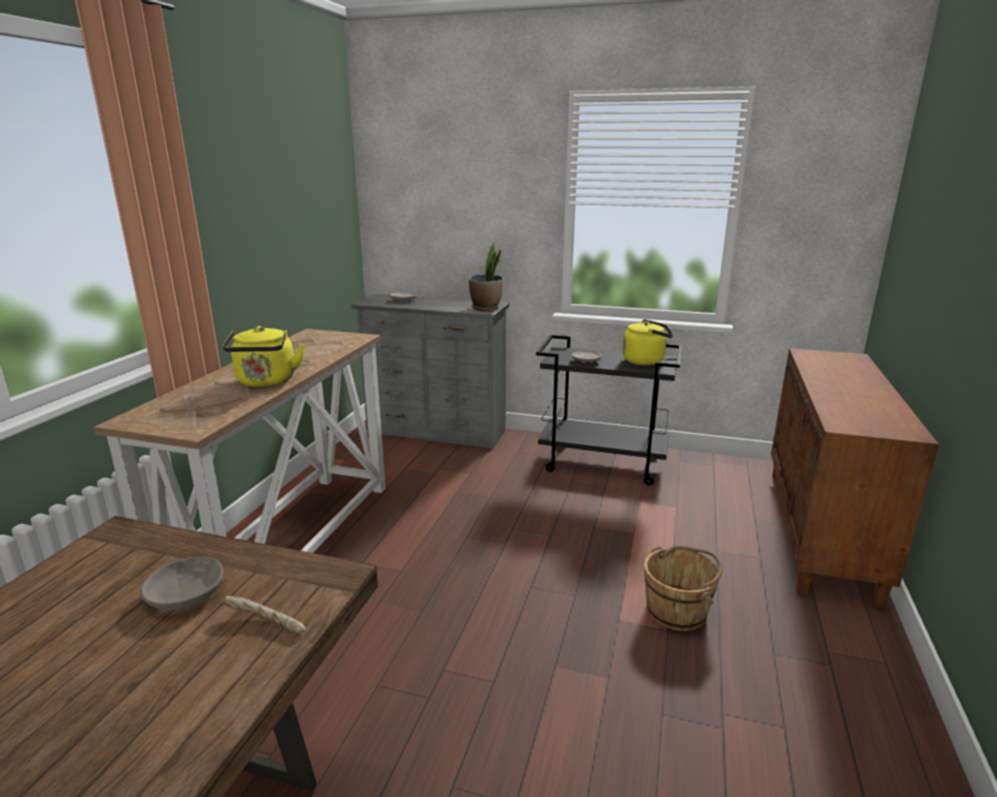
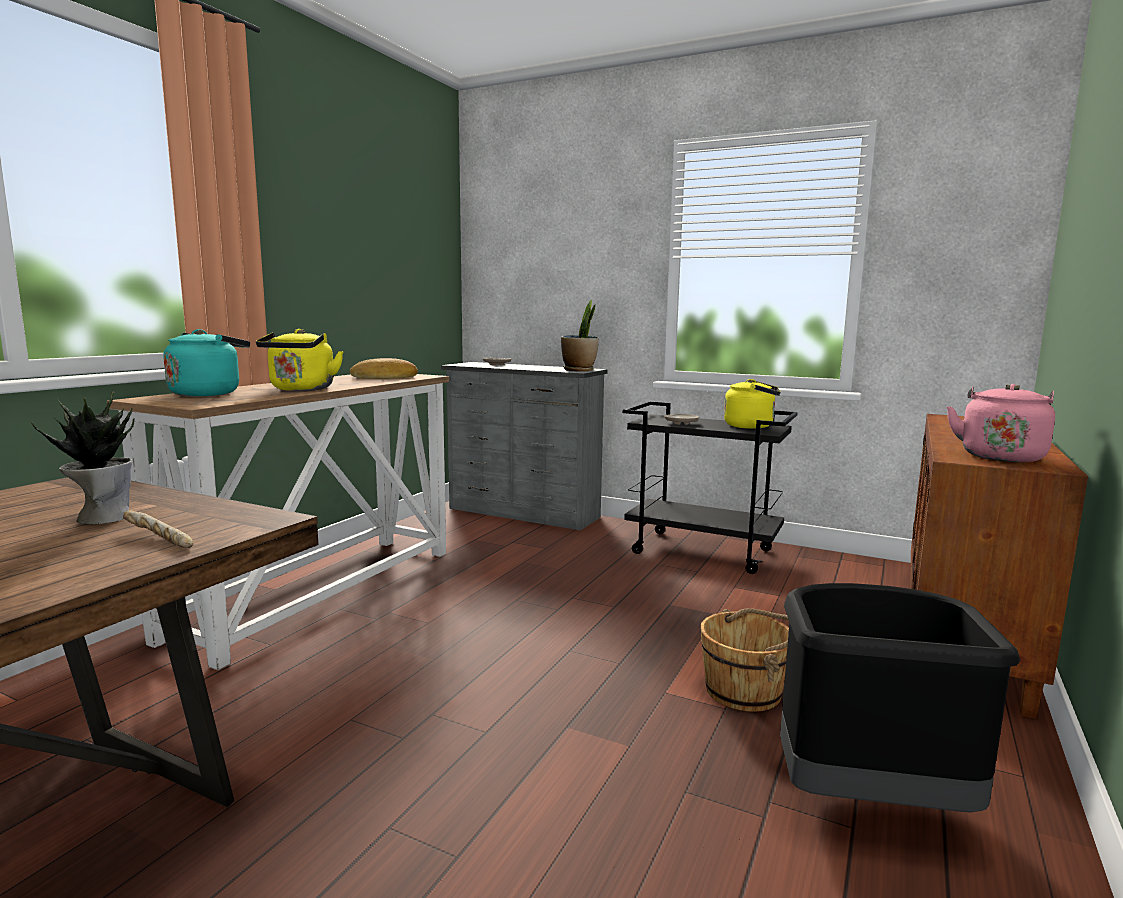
camera: 10 degrees right, 10 degrees down
grey bowl [140,557,224,610] -> potted plant [31,391,135,525]
none -> turquoise kettle [163,329,250,396]
none -> bread [350,358,418,379]
none -> black trash can [780,583,1021,813]
none -> pink kettle [947,384,1055,462]

